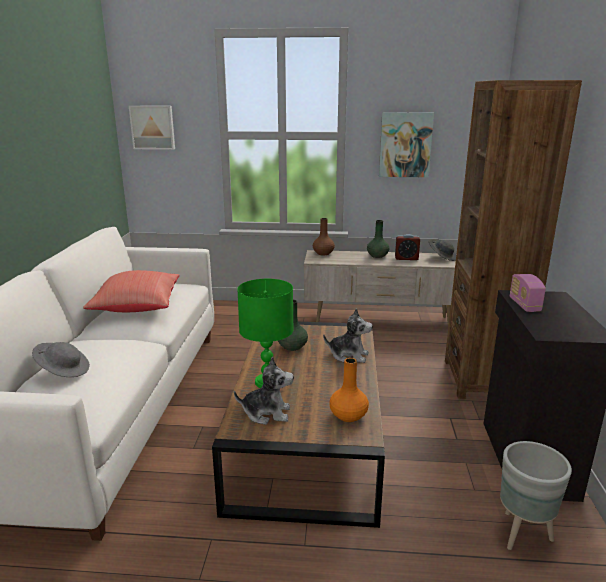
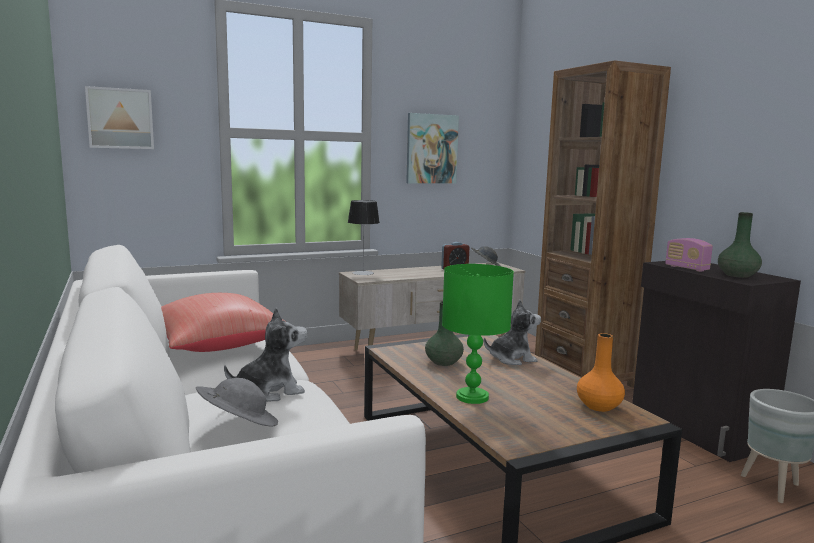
camera: 30 degrees left, 10 degrees down
plush toy [234,357,294,425] -> plush toy moved to [224,308,307,402]
brown vase [313,218,335,255] -> table lamp [348,200,380,275]
green vase [367,220,389,258] -> green vase moved to [718,212,762,278]

